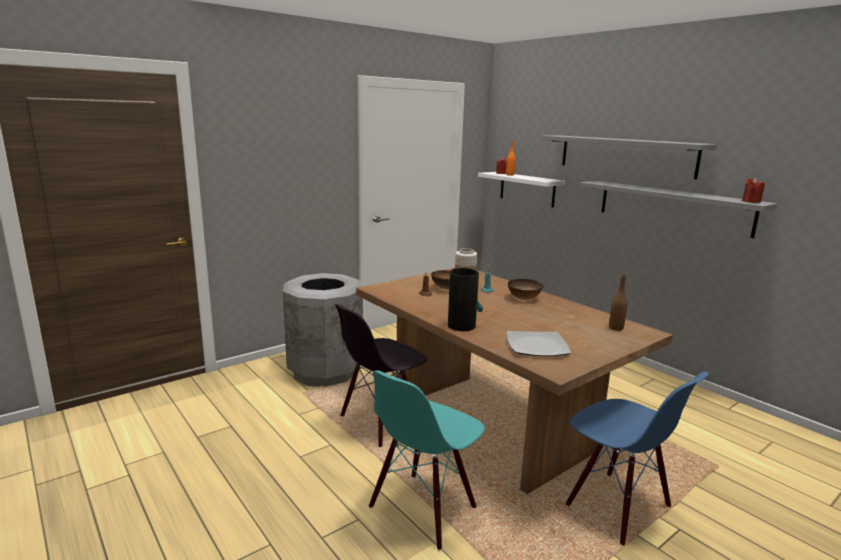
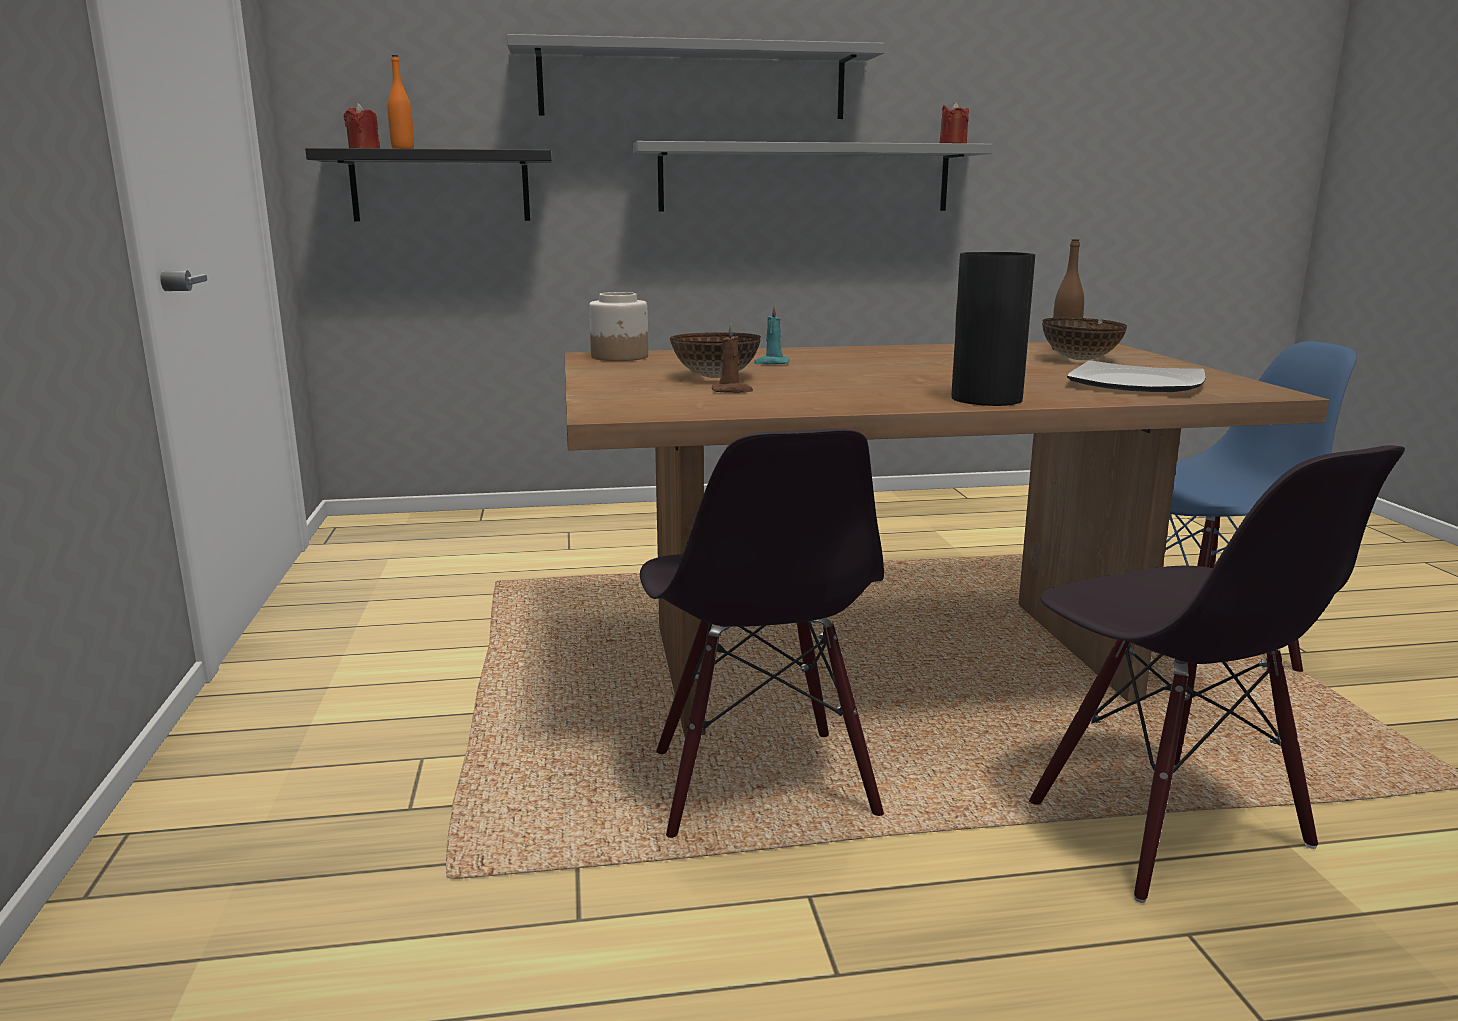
camera: 60 degrees left, 0 degrees up
grey trash can [283,273,363,387] -> none
turquoise chair [369,370,485,551] -> black chair [1029,445,1405,903]
white shelf [478,172,565,208] -> black shelf [305,148,552,221]
bowl [508,279,543,300] -> bowl moved to [1042,317,1127,360]

